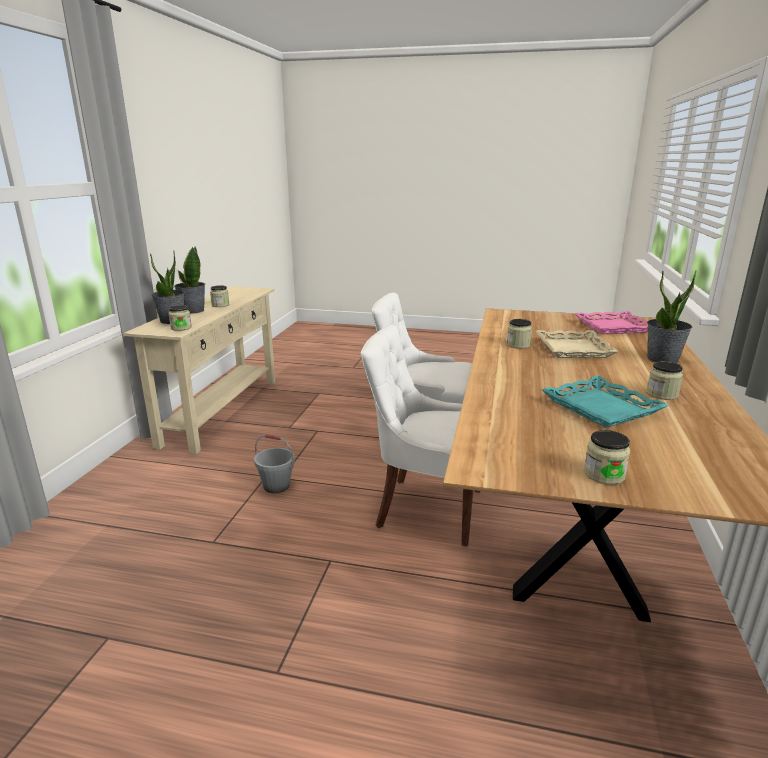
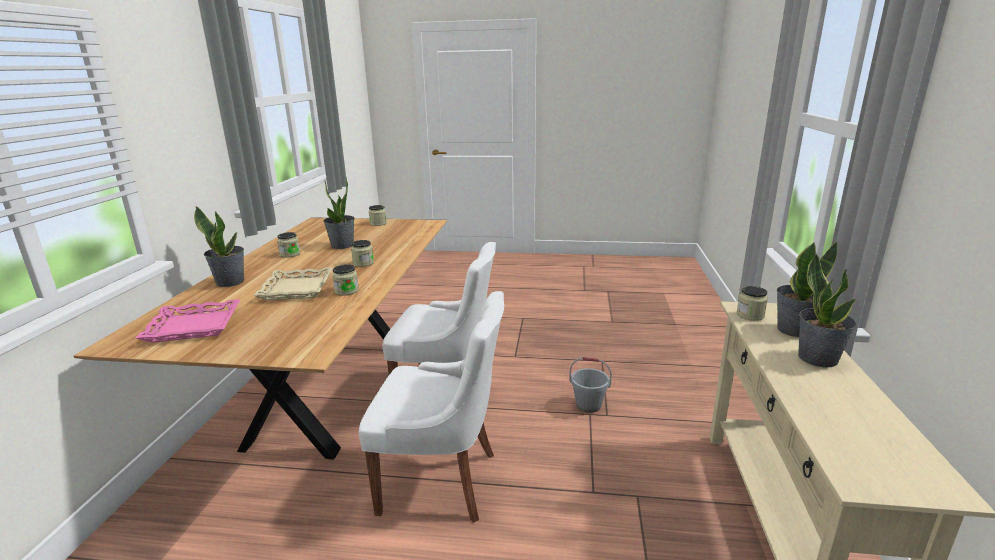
camera: 175 degrees right, 0 degrees up
jar [210,285,229,307] -> jar moved to [351,240,374,267]
turquoise tray [541,376,669,428] -> potted plant [323,177,355,249]

